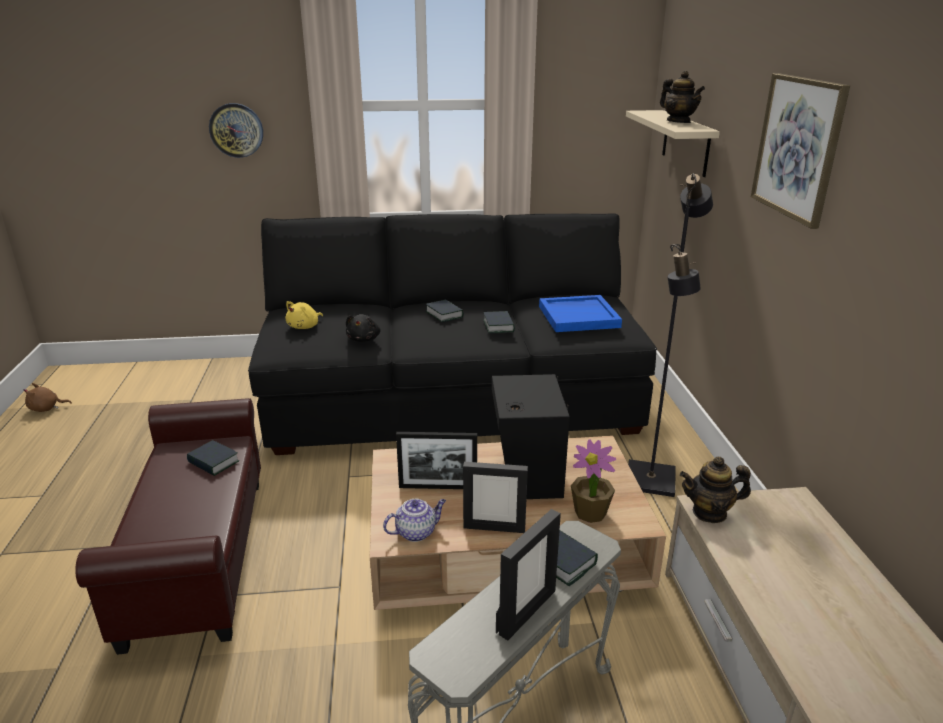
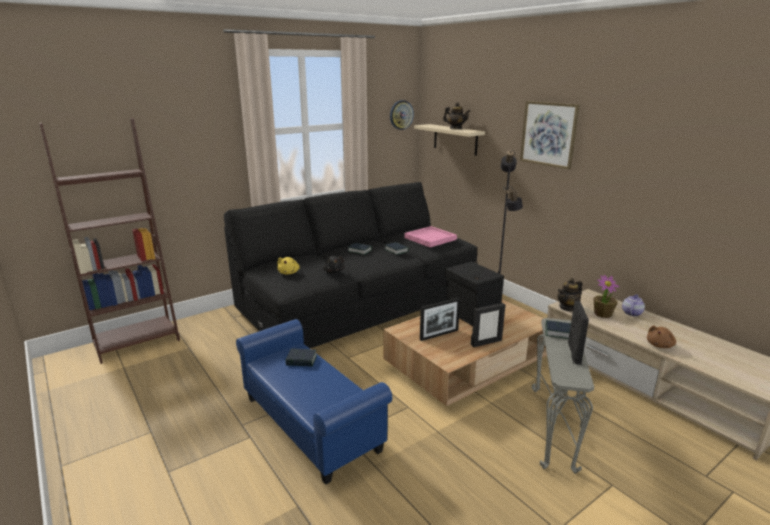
camera: 30 degrees left, 5 degrees down
brown plush toy [23,383,72,412] -> brown plush toy moved to [647,325,676,348]
brown ottoman [75,398,261,655] -> blue ottoman [236,319,392,485]
wall clock [209,103,263,158] -> wall clock moved to [390,100,414,130]
teapot [383,499,446,542] -> teapot moved to [622,294,645,316]
blue tray [539,295,622,332] -> pink tray [404,226,457,247]
potted plant [571,439,616,523] -> potted plant moved to [593,275,619,318]
none -> brown bookcase [39,118,180,364]

